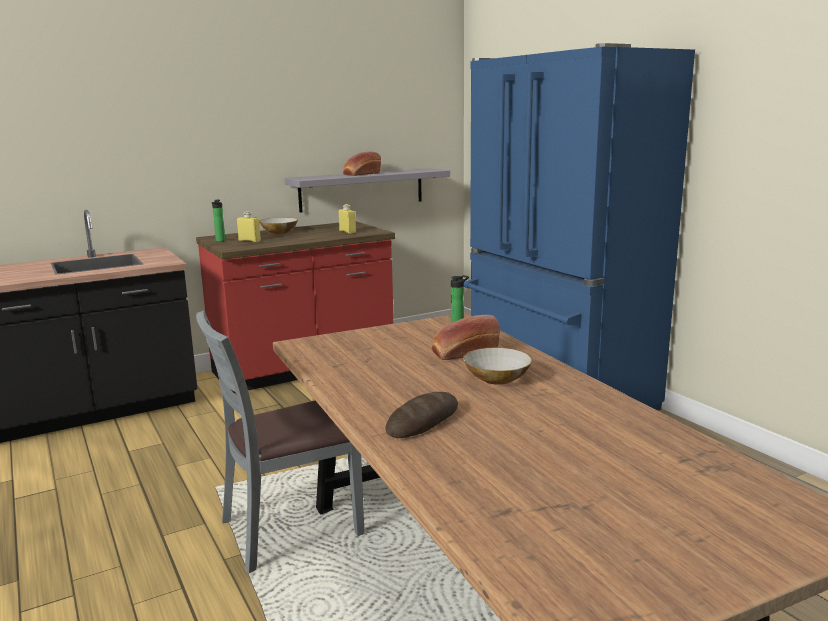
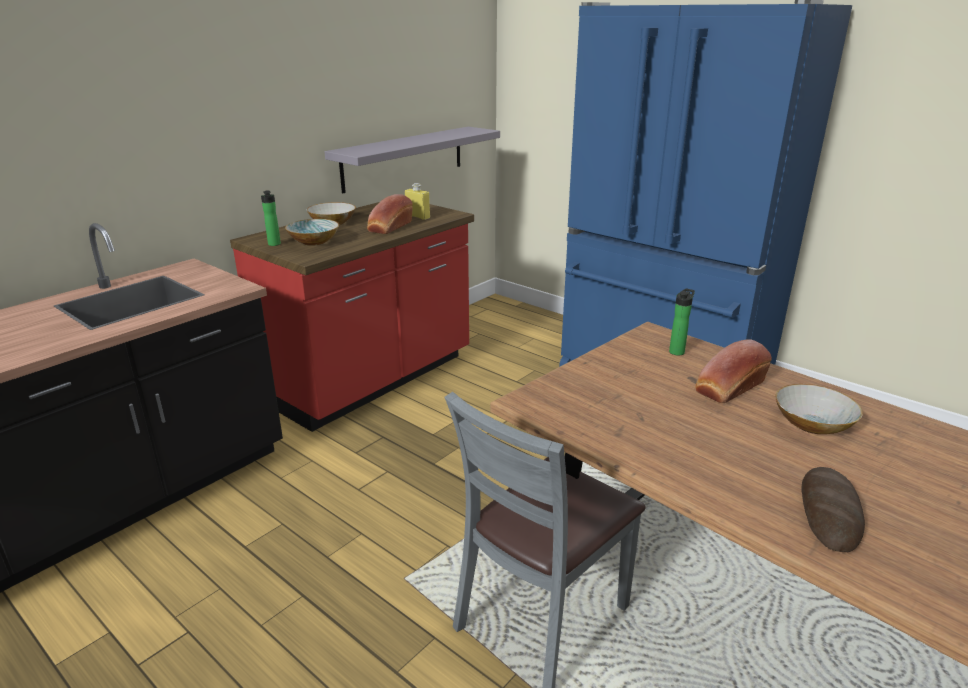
camera: 20 degrees left, 10 degrees up
yellow bottle [237,211,261,242] -> bowl [285,219,339,246]
bread [343,151,381,176] -> bread moved to [367,194,413,234]

